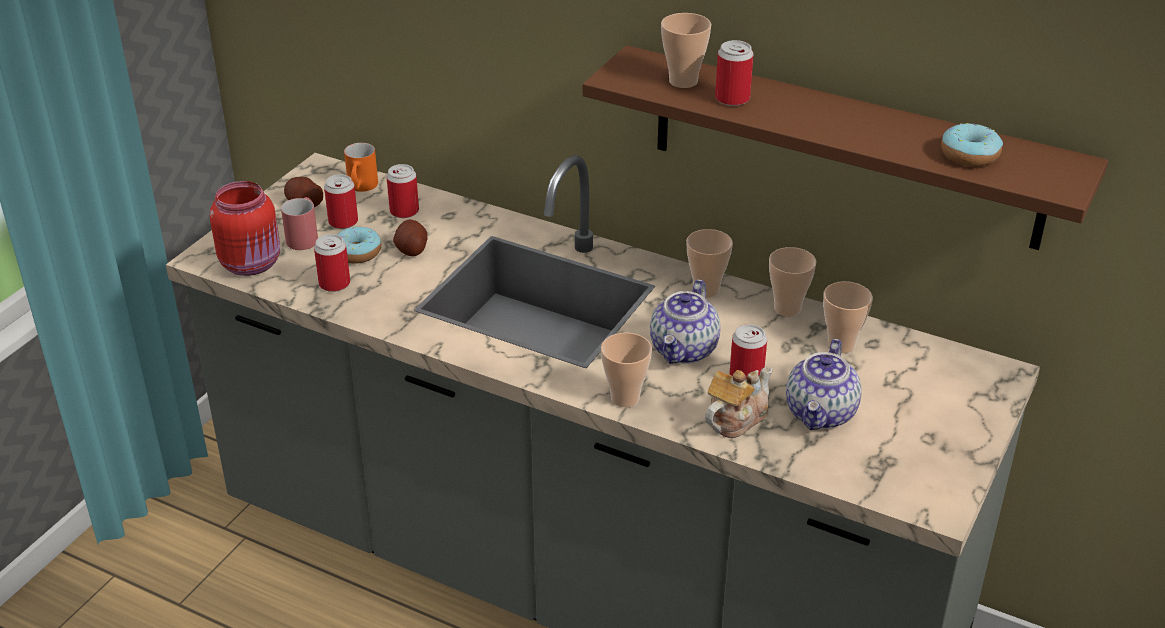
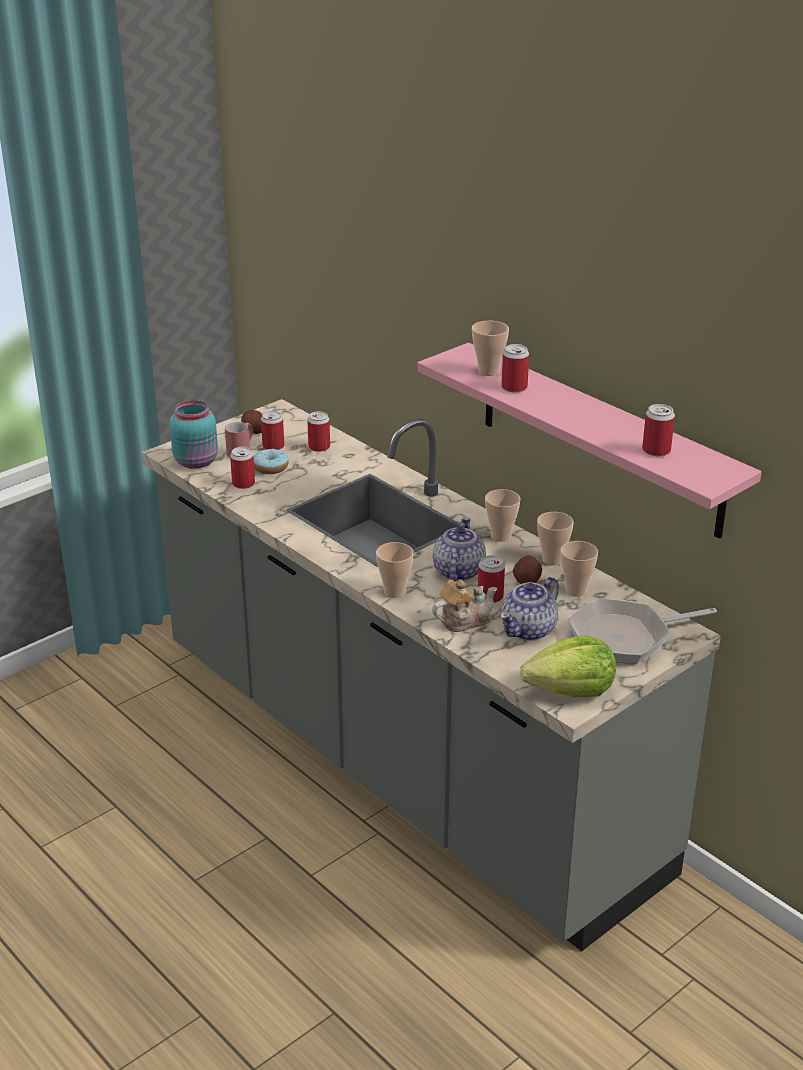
camera: 20 degrees right, 5 degrees down
red jar [210,181,280,276] -> turquoise jar [170,400,218,469]
orange mug [344,143,378,192] -> none
potato [393,219,427,256] -> potato moved to [513,556,542,584]
brown shelf [583,45,1108,250] -> pink shelf [417,343,762,539]
teapot [650,279,720,364] -> teapot turned 150 degrees clockwise [433,517,486,581]
donut [941,123,1003,167] -> can [642,404,675,456]
none -> lettuce [520,636,616,697]
none -> frying pan [568,598,717,664]

